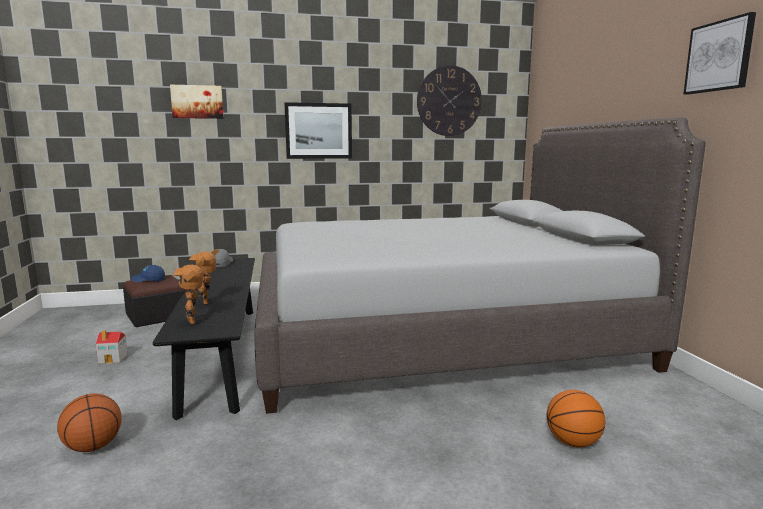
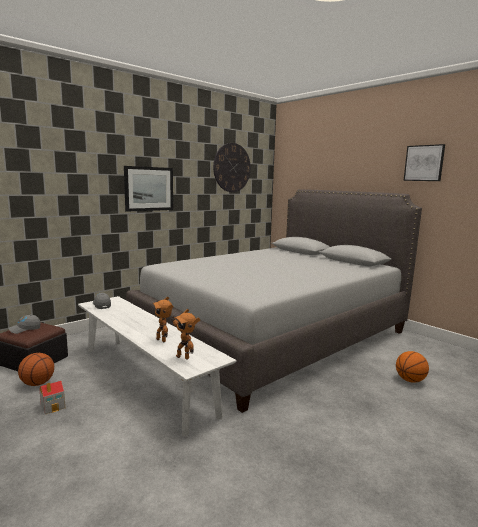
camera: 30 degrees left, 0 degrees up
basketball [57,394,122,452] -> basketball moved to [18,353,54,386]
blue cap [132,265,165,283] -> grey cap [8,314,40,334]
black bench [152,258,255,420] -> white bench [78,296,237,437]
picture [170,85,224,119] -> none

